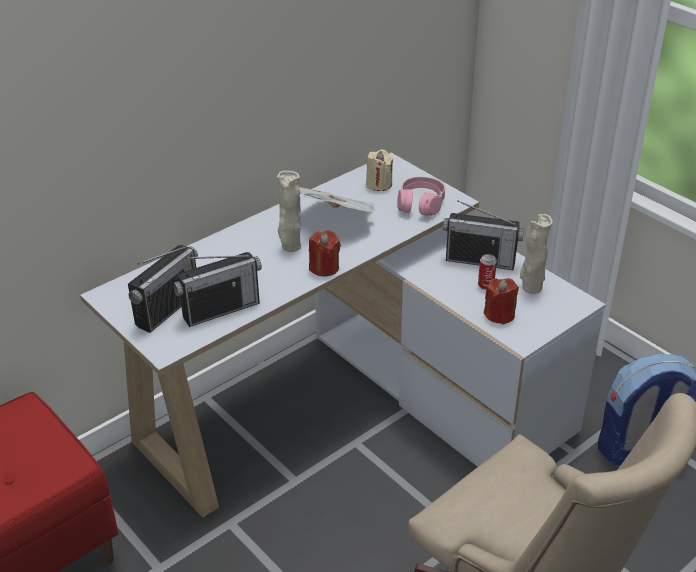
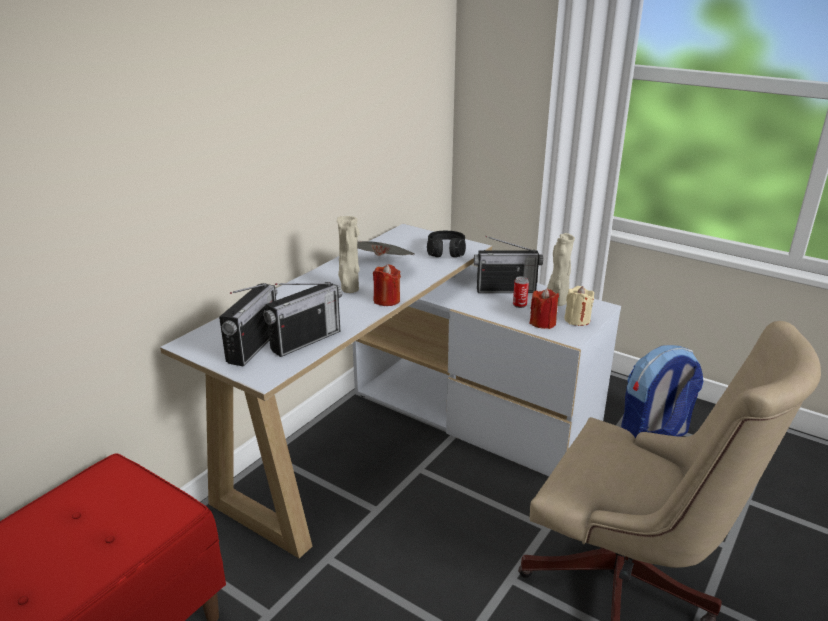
camera: 15 degrees left, 10 degrees down
beige candle [366,149,393,191] -> beige candle moved to [564,286,594,326]
pink headphones [397,177,445,216] -> black headphones [427,231,466,257]

